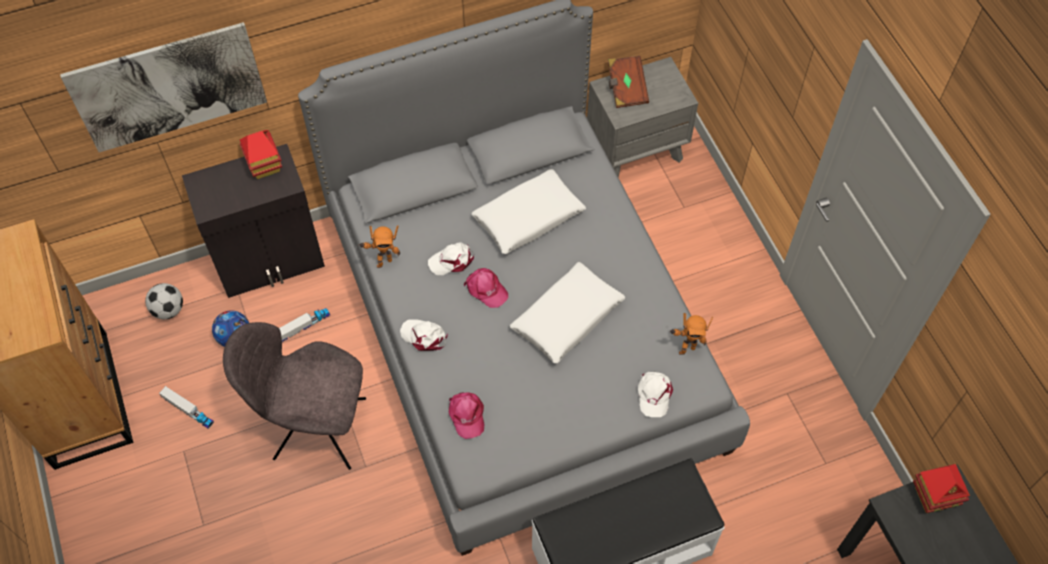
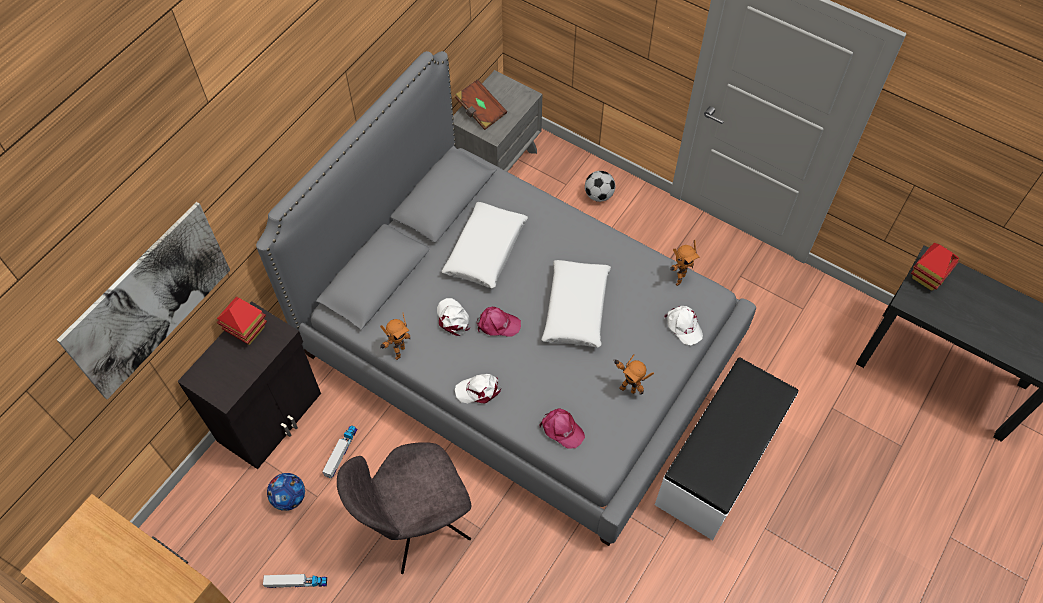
camera: 35 degrees left, 0 degrees up
football [145,283,183,319] -> football moved to [585,171,615,202]
white cap [428,242,474,275] -> white cap turned 120 degrees clockwise [437,298,471,336]
none -> toy robot [613,354,654,395]

